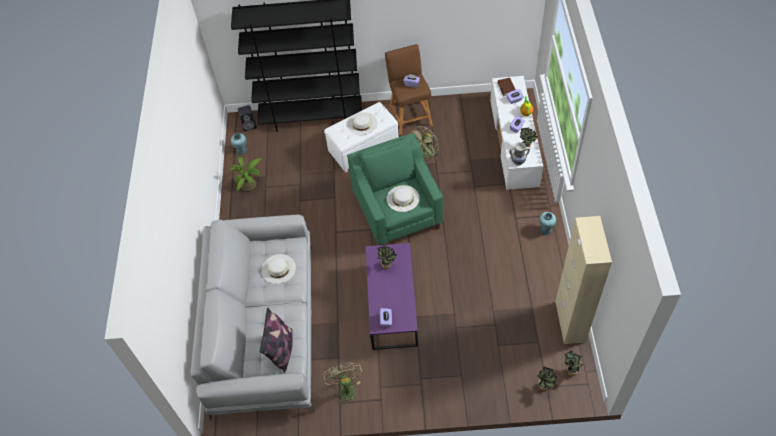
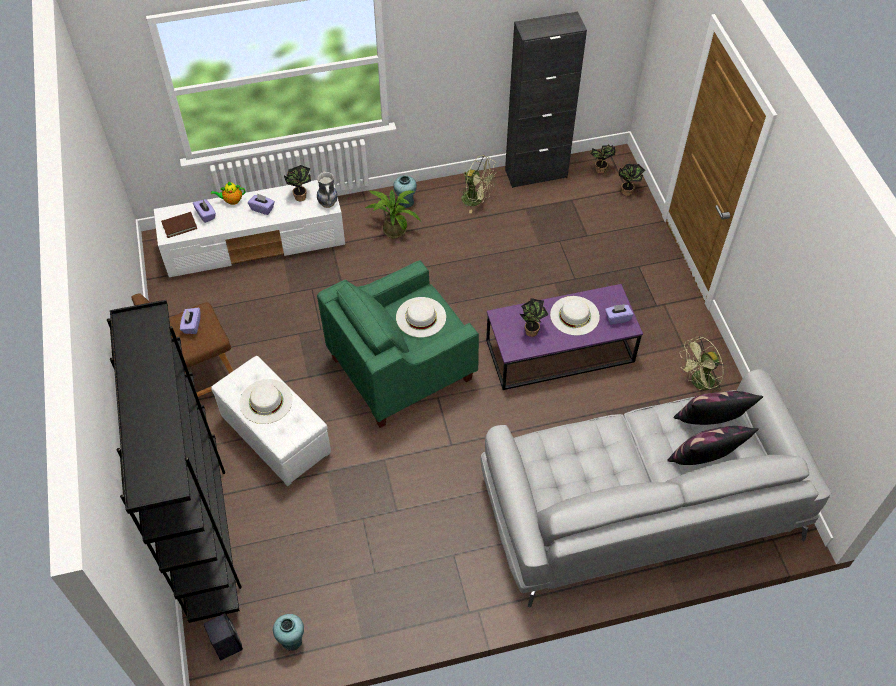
camera: 105 degrees left, 0 degrees up
potted plant [230,156,262,191] -> potted plant moved to [365,190,421,238]
white hat [261,254,296,284] -> white hat moved to [550,296,600,336]
green fan [411,126,439,159] -> green fan moved to [459,155,497,213]
beige cabinet [555,216,612,344] -> black cabinet [505,11,587,188]
none -> pillow [667,426,759,465]

